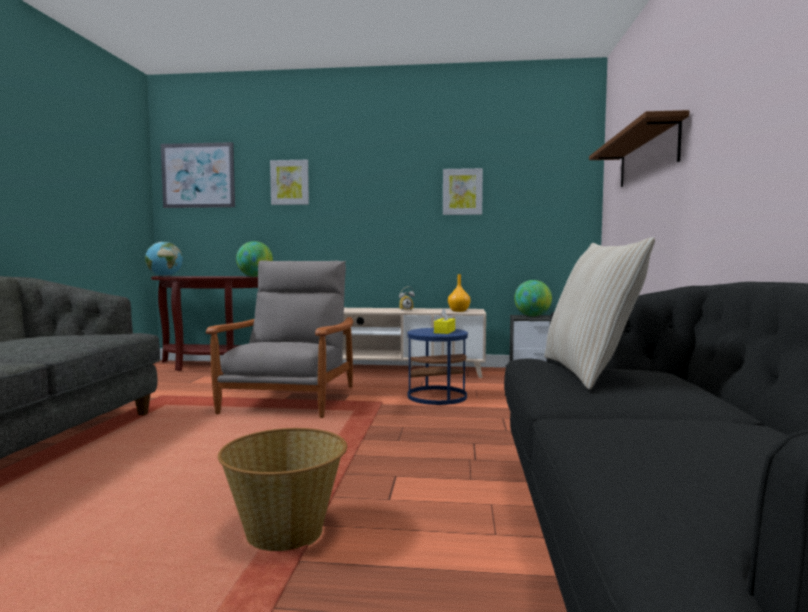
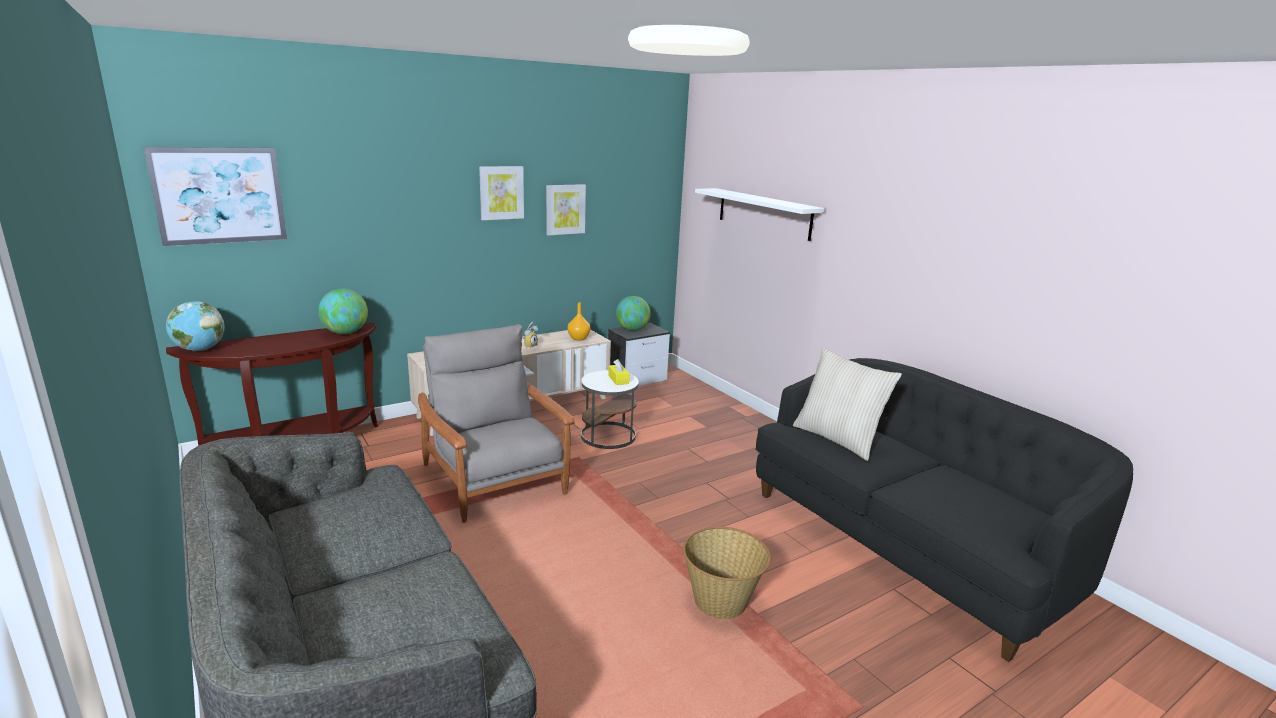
camera: 40 degrees left, 15 degrees up
picture [270,160,309,205] -> picture moved to [479,166,524,220]
blue side table [407,328,468,405] -> white side table [581,370,639,449]
brown shelf [589,110,690,187] -> white shelf [695,188,825,241]

